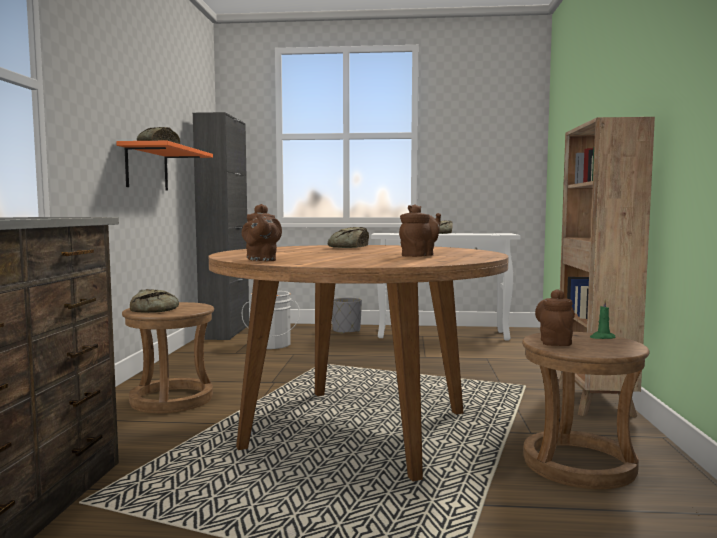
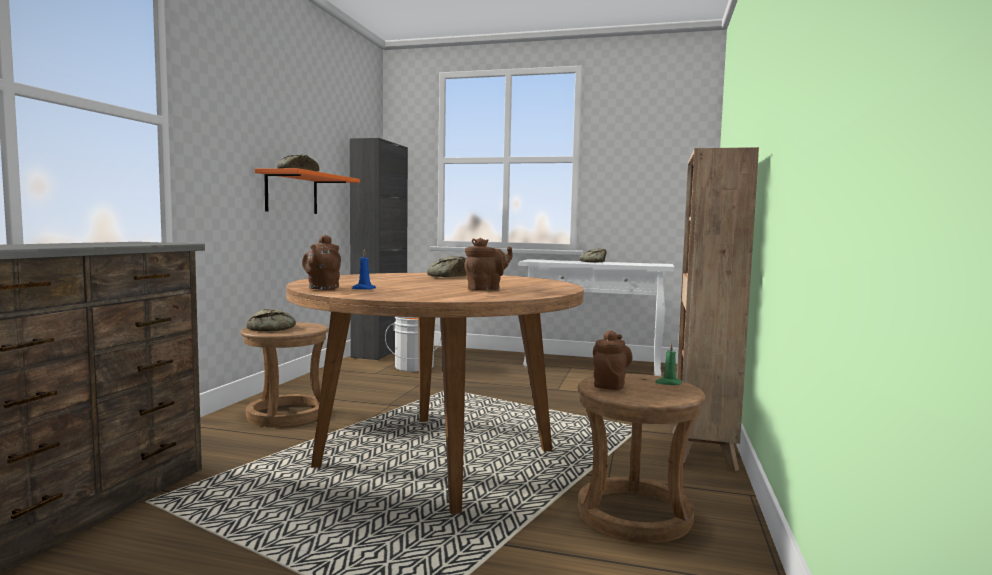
camera: 10 degrees right, 0 degrees up
grey planter [332,297,362,334] -> none
none -> blue candle [352,250,376,289]

